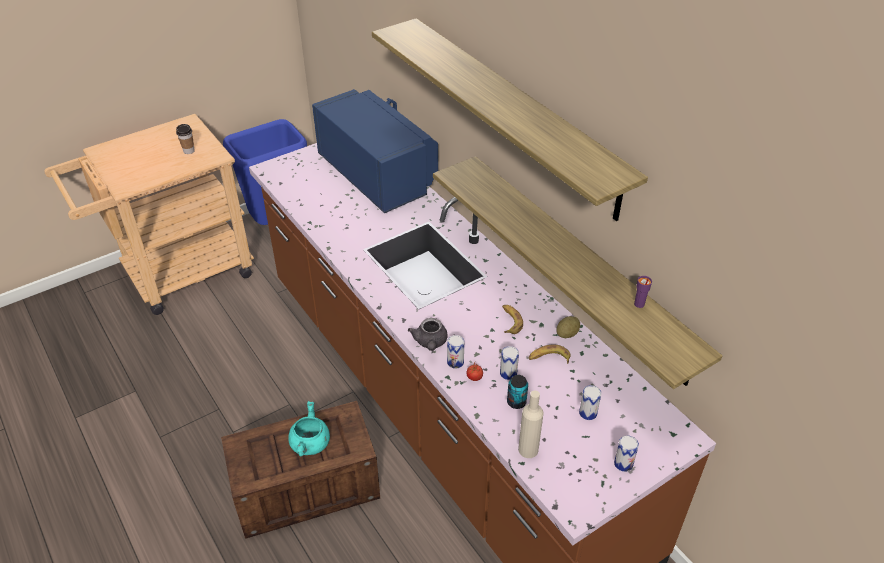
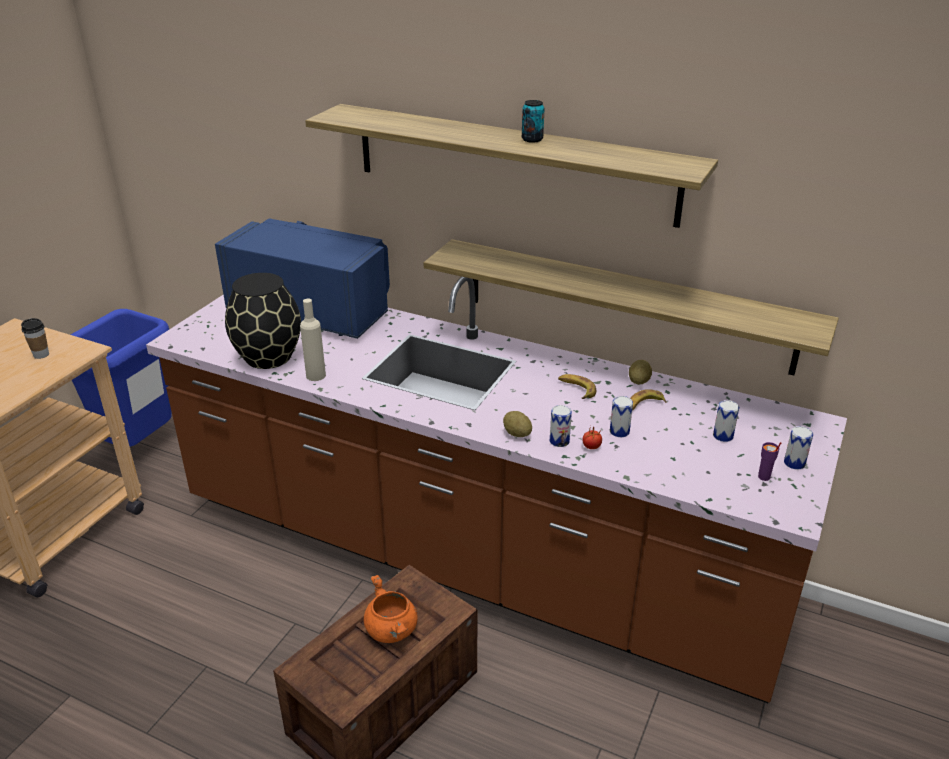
camera: 30 degrees left, 10 degrees down
turquoise cooking pot [288,401,330,456] -> orange cooking pot [364,575,418,643]
grey teapot [408,318,448,351] -> potato [503,411,532,437]
can [507,375,528,409] -> can moved to [522,100,545,143]
beige bottle [518,391,544,458] -> beige bottle moved to [300,299,326,381]
purple cup [634,276,652,308] -> purple cup moved to [758,442,781,481]
none -> black vase [225,273,301,369]

